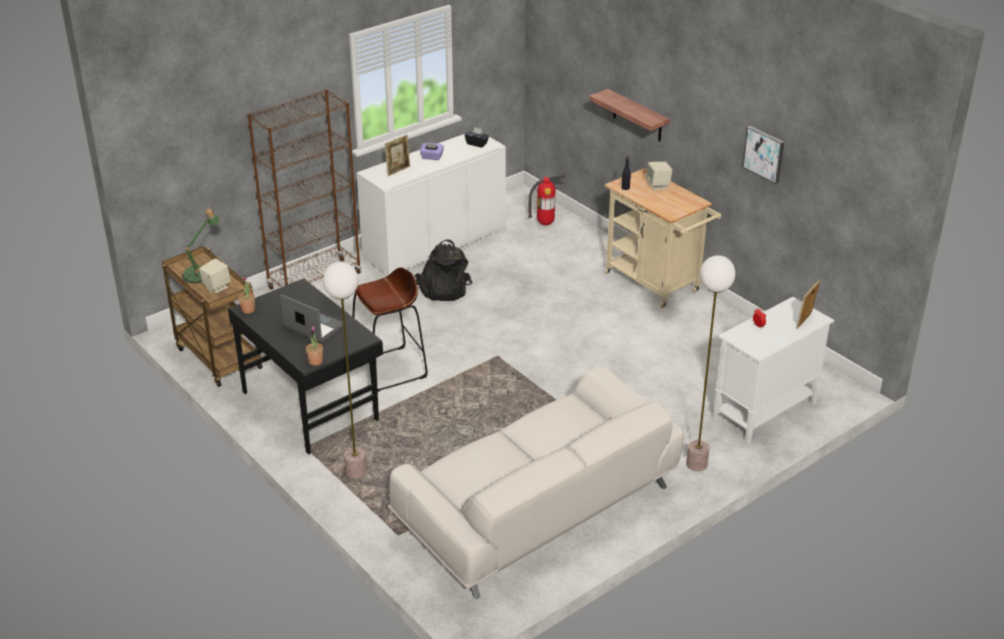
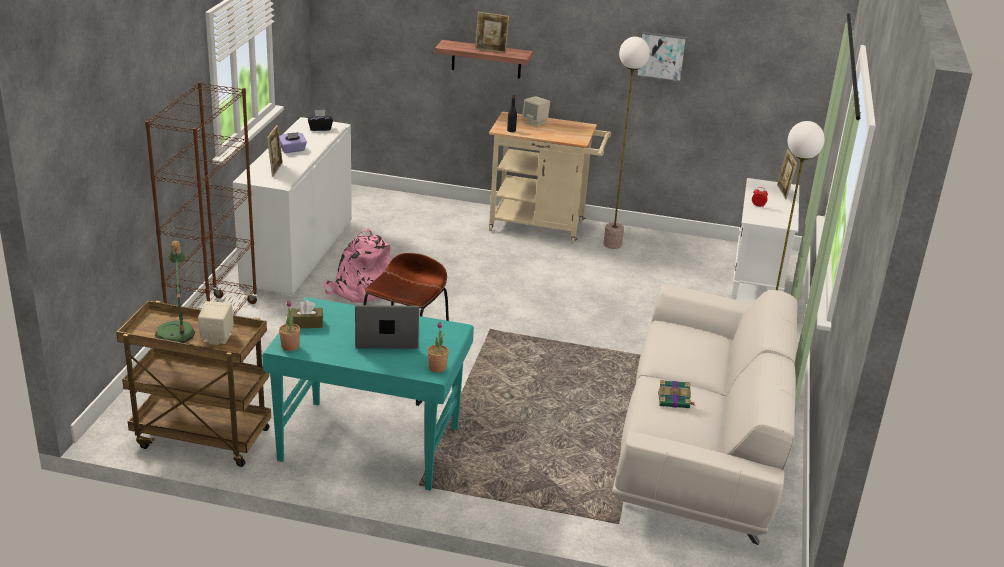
camera: 40 degrees left, 5 degrees down
black desk [228,279,383,455] -> turquoise desk [262,297,474,491]
floor lamp [323,262,367,478] -> floor lamp moved to [603,37,650,249]
black backpack [414,240,472,301] -> pink backpack [323,228,391,303]
fire extinguisher [528,174,566,226] -> none
none -> brown tissue box [291,300,323,328]
none -> picture frame [475,12,509,53]
none -> book [658,380,695,408]

